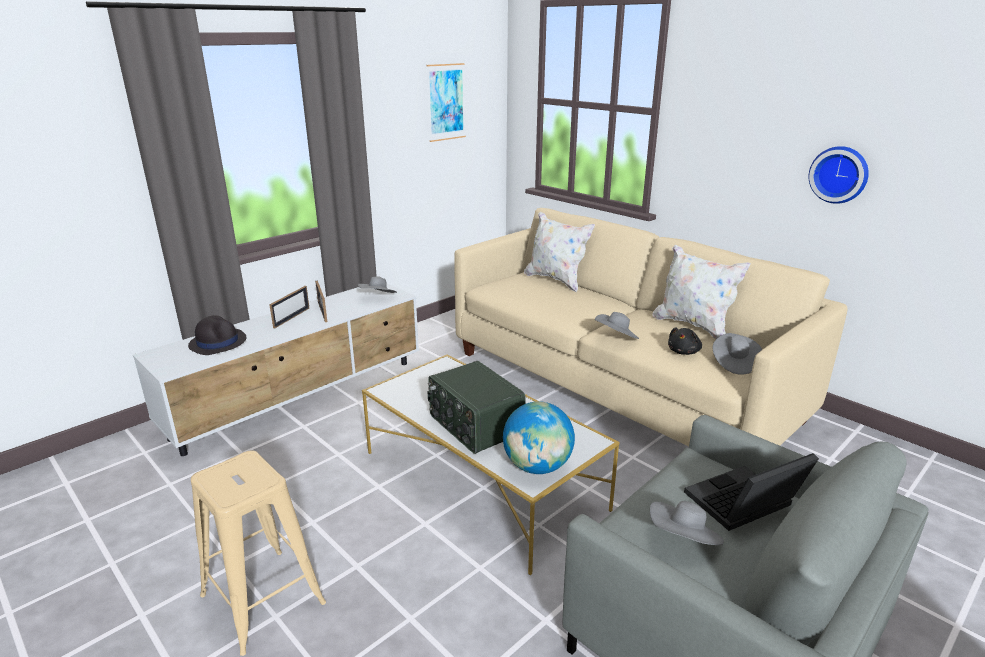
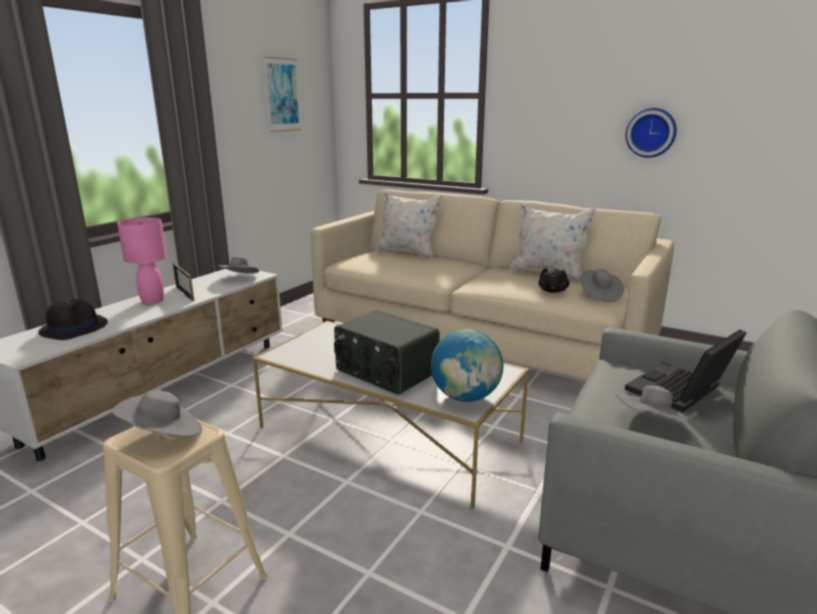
camera: 15 degrees left, 5 degrees down
picture frame [269,286,309,328] -> pink table lamp [117,217,167,304]
grey hat [595,312,639,339] -> grey hat moved to [111,391,202,437]

